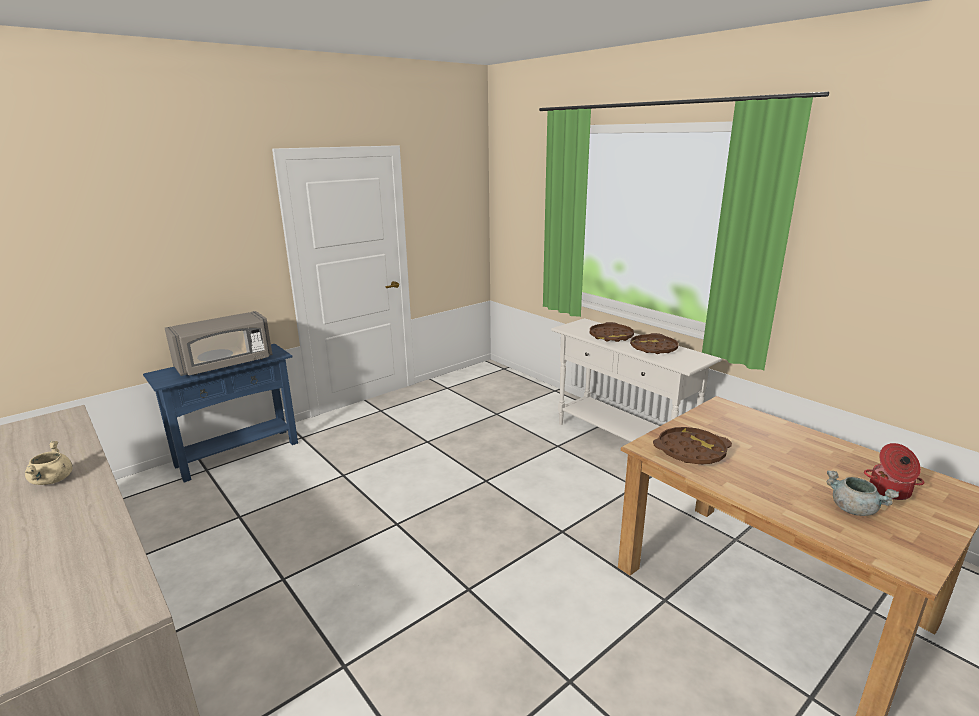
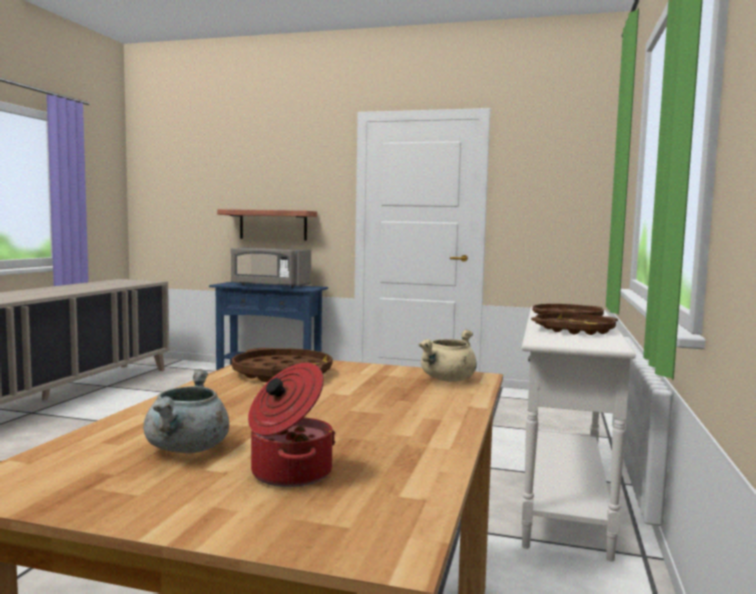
camera: 55 degrees right, 15 degrees down
beige cooking pot [25,441,73,485] -> beige cooking pot moved to [418,329,477,382]
none -> shelf [217,209,317,240]

